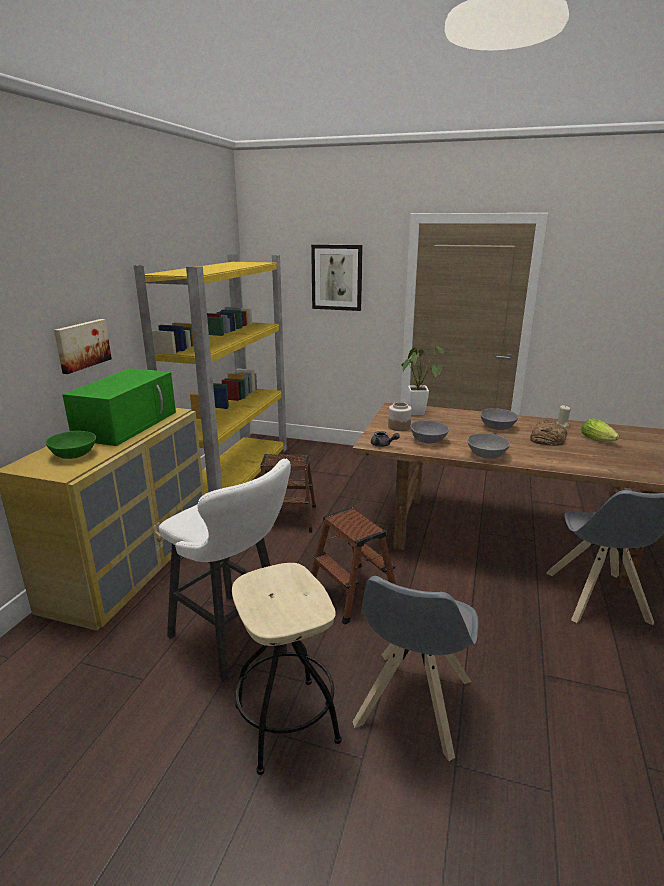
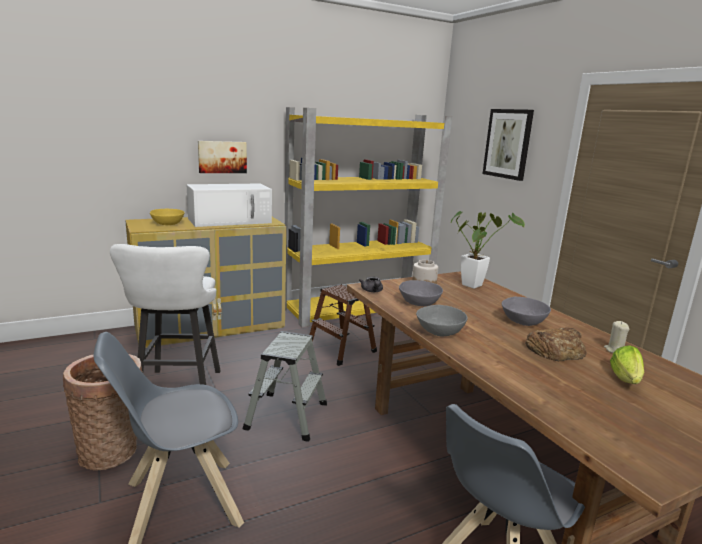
camera: 45 degrees right, 5 degrees down
green bowl [46,431,96,459] -> yellow bowl [150,209,185,225]
green microwave [62,368,176,446] -> white microwave [187,184,272,227]
beige stool [232,563,341,775] -> basket [63,354,143,470]
brown step ladder [311,507,396,625] -> grey step ladder [242,331,327,442]

